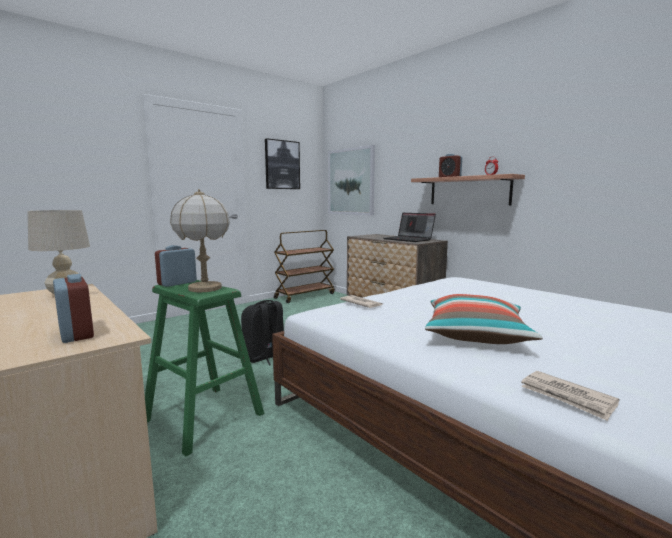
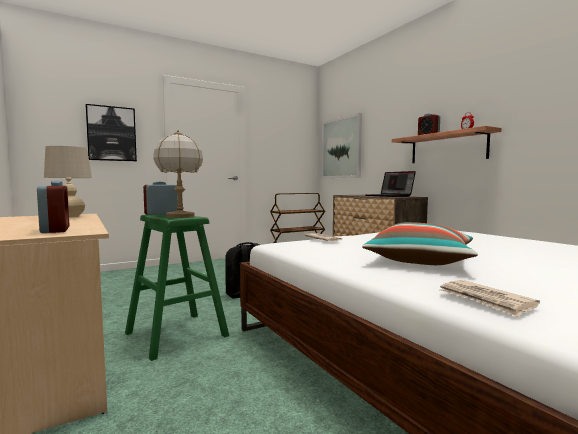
camera: 10 degrees right, 5 degrees down
picture [265,138,300,189] -> picture moved to [86,104,137,161]

